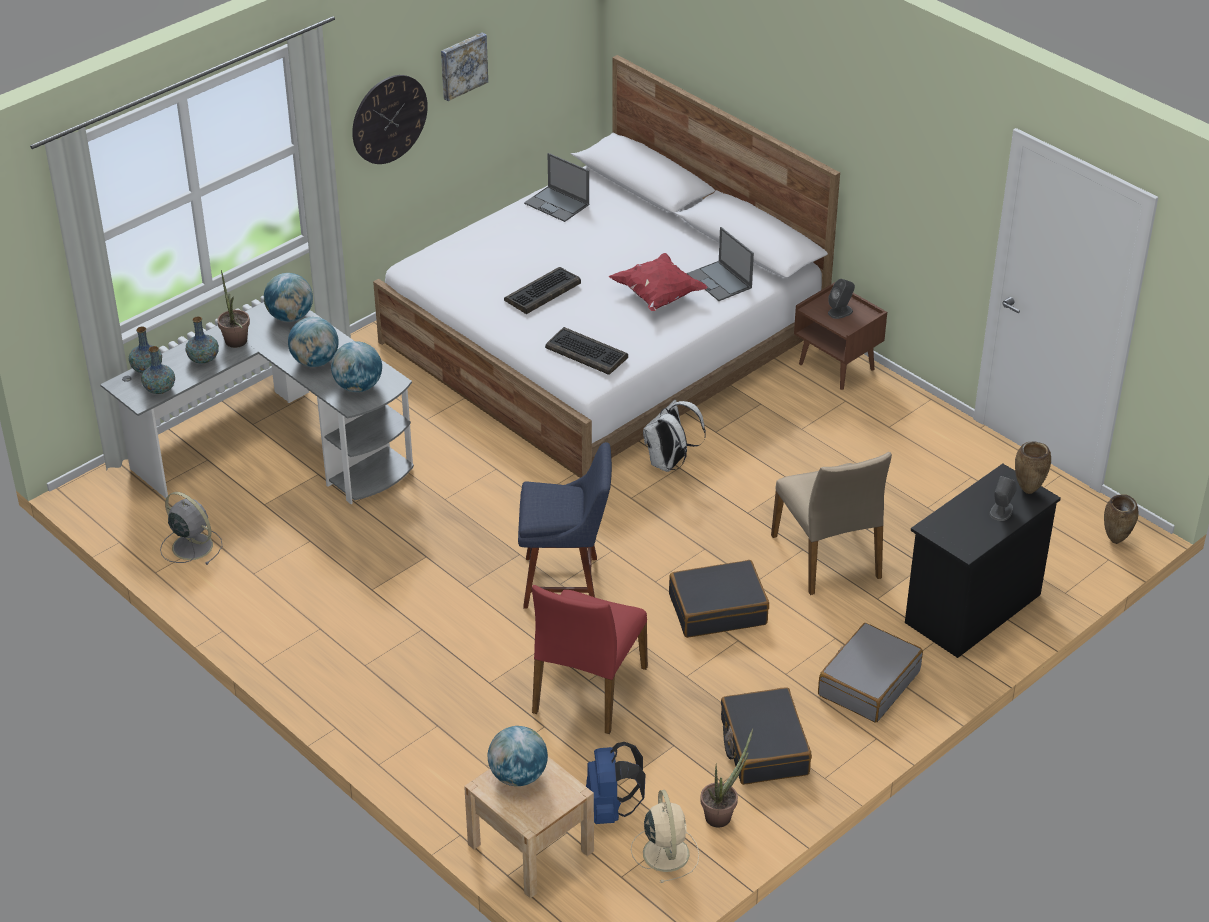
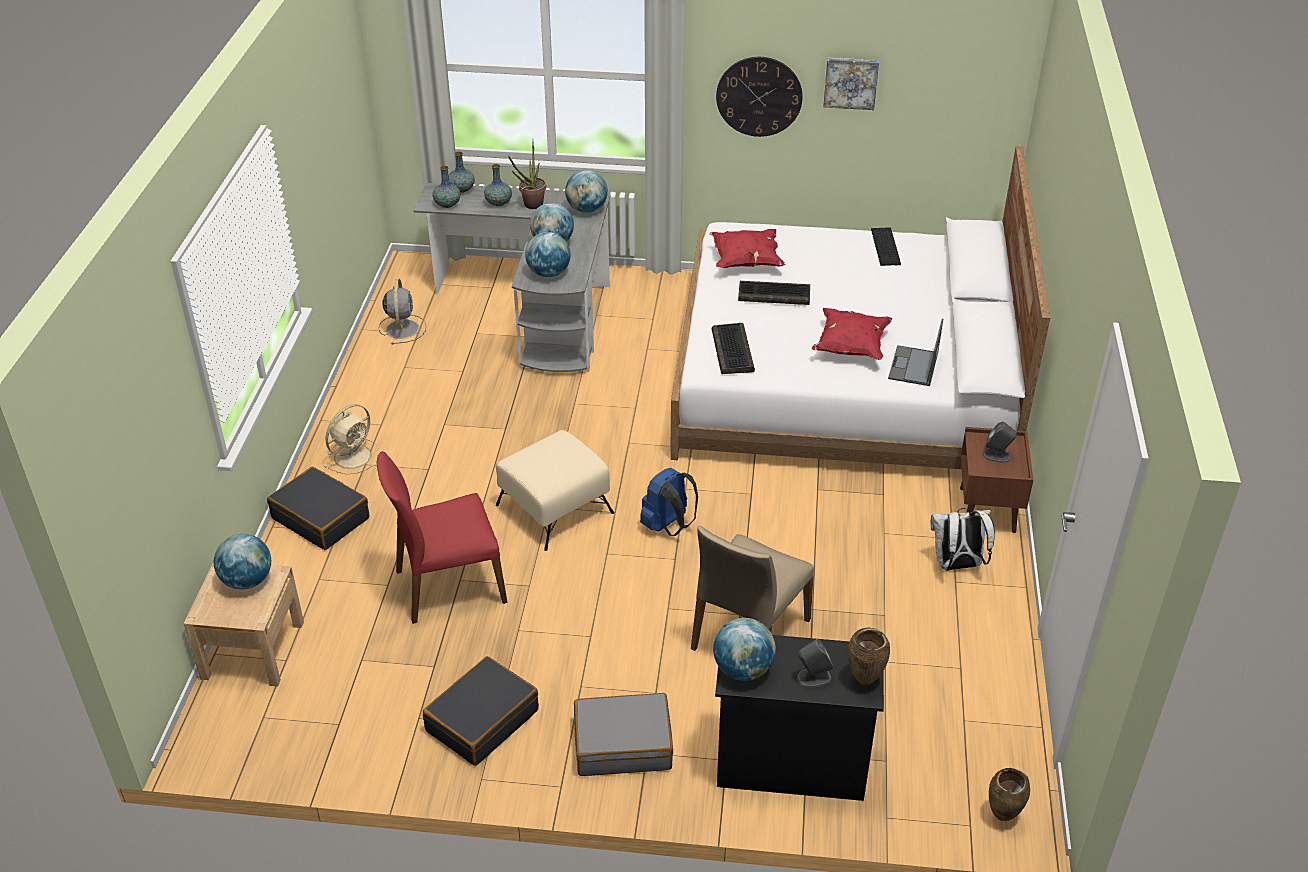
camera: 50 degrees right, 0 degrees up
blue chair [518,442,612,608] -> beige ottoman [496,430,614,551]
laptop [524,153,589,222] -> keyboard [871,227,901,266]
blue backpack [586,742,646,824] -> blue backpack moved to [640,468,698,536]
beige fan [631,790,699,883] -> beige fan moved to [324,404,381,474]
white backpack [643,400,706,472] -> white backpack moved to [930,508,995,571]
black suitcase [669,560,769,638] -> black suitcase moved to [267,467,369,550]
potted plant [700,728,753,828] -> none
none -> red pillow [710,229,786,268]
none -> globe [713,618,776,681]

